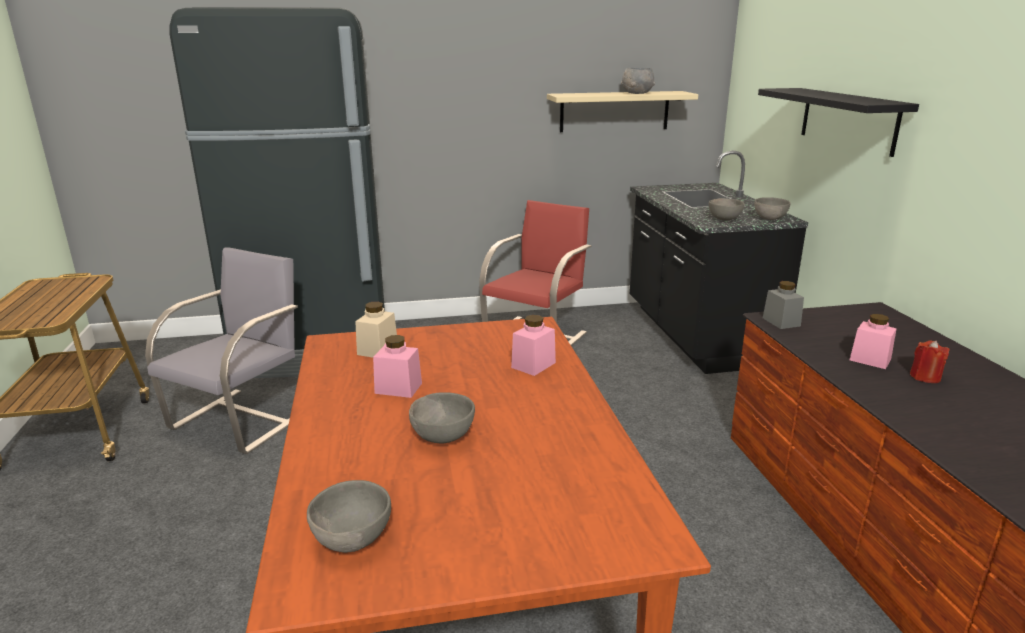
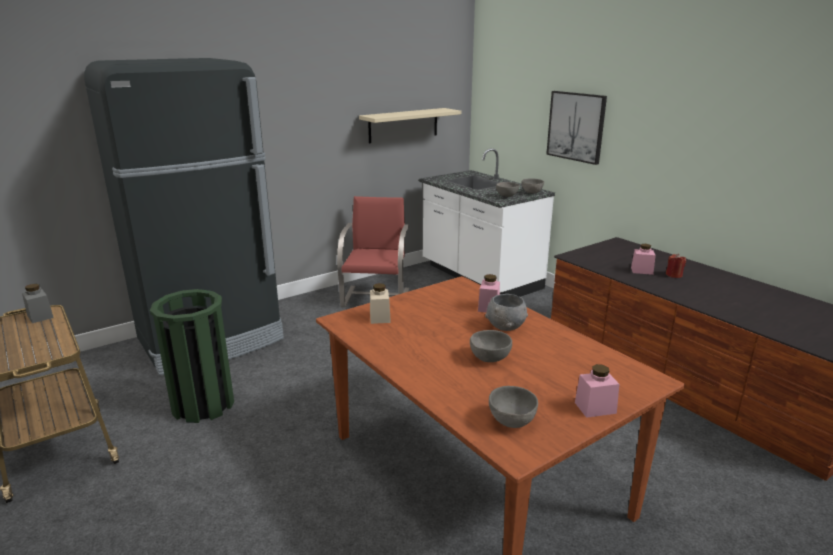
camera: 25 degrees left, 0 degrees up
grey chair [145,247,298,454] -> green trash can [150,289,234,423]
pink jar [373,335,422,398] -> pink jar moved to [575,364,619,418]
grey bowl [621,68,655,94] -> grey bowl moved to [485,294,528,331]
black counter [630,151,808,374] -> white counter [419,148,555,297]
black shelf [758,88,919,157] -> picture [546,91,607,165]
grey jar [763,281,804,329] -> grey jar moved to [22,284,54,323]

